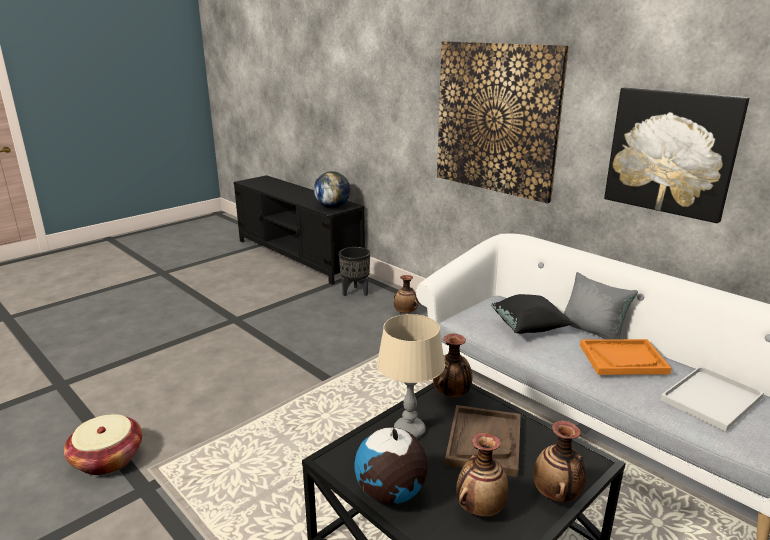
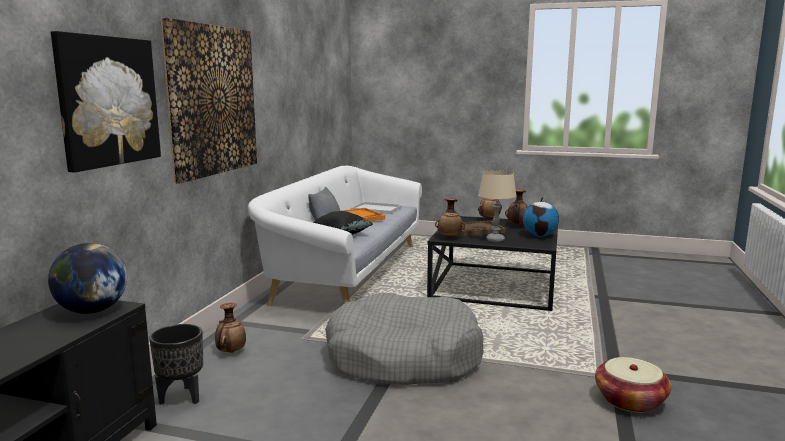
camera: 120 degrees left, 10 degrees down
picture [604,87,749,223] -> picture moved to [51,31,161,172]
none -> grey dog bed [325,293,483,385]

